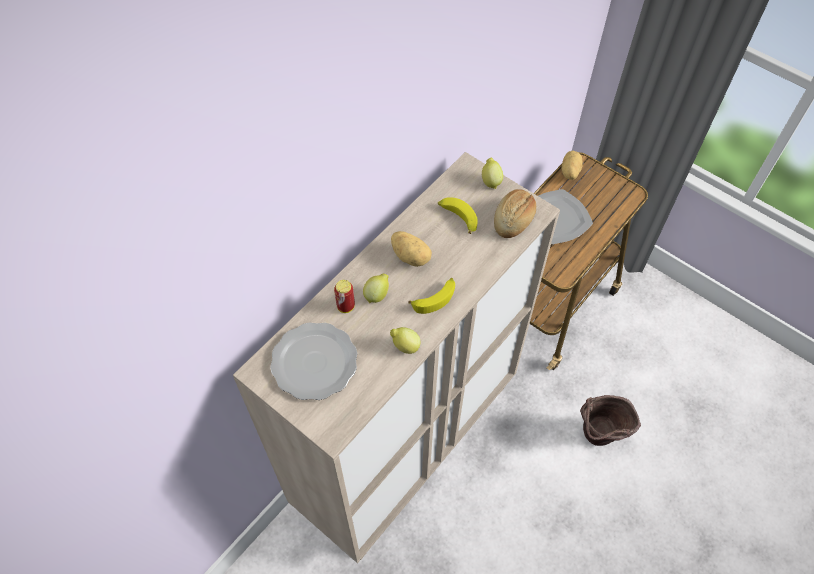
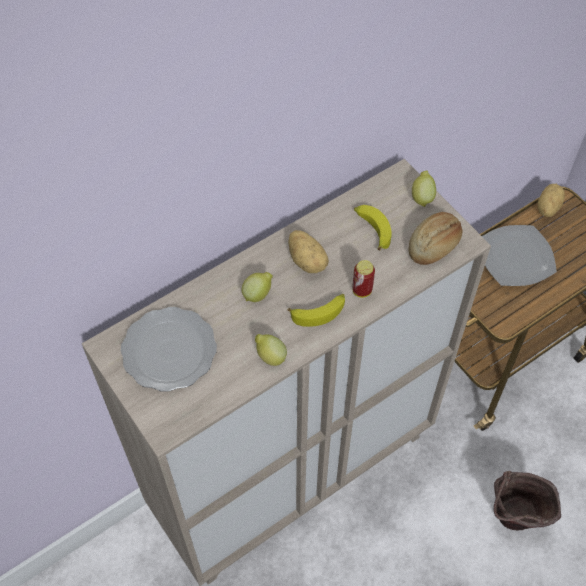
camera: 15 degrees right, 0 degrees up
can [334,280,355,313] -> can moved to [352,260,375,298]

